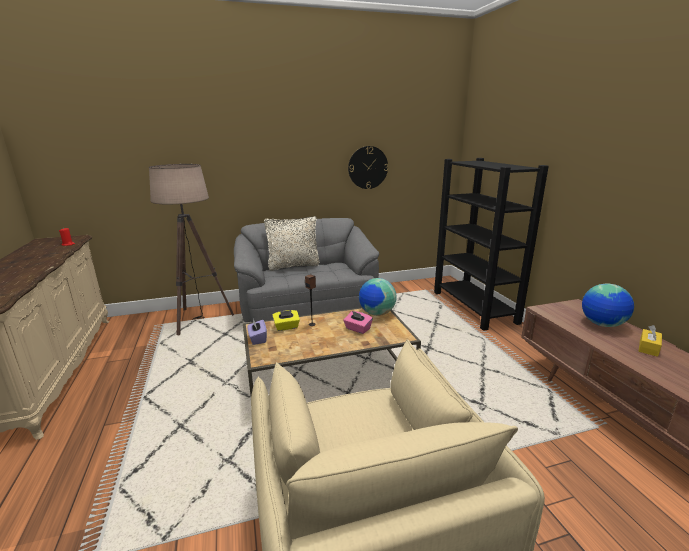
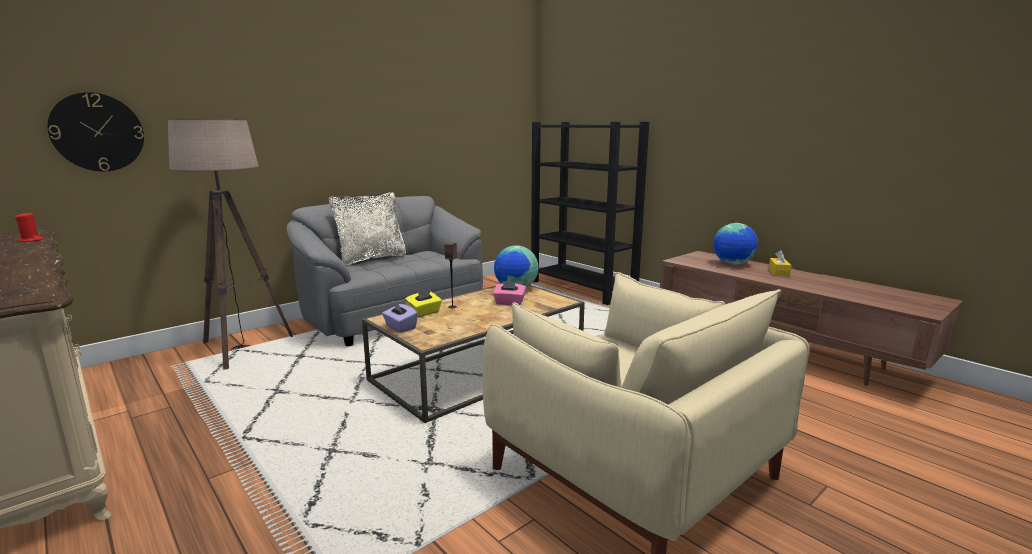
camera: 25 degrees left, 5 degrees down
wall clock [348,146,388,189] -> wall clock moved to [47,92,144,171]

